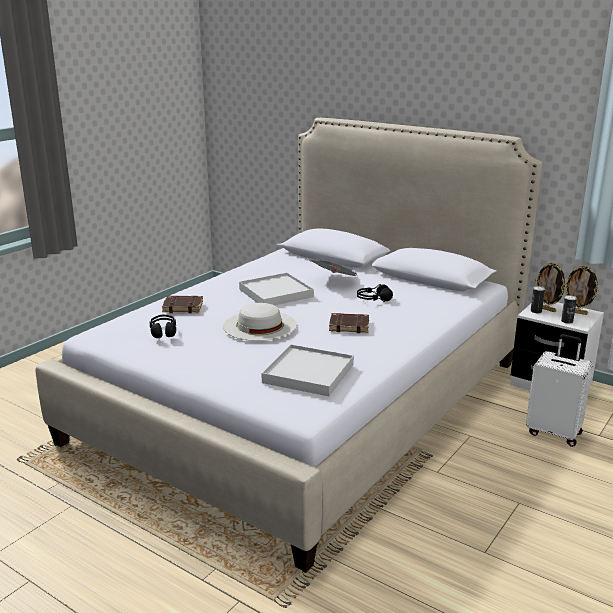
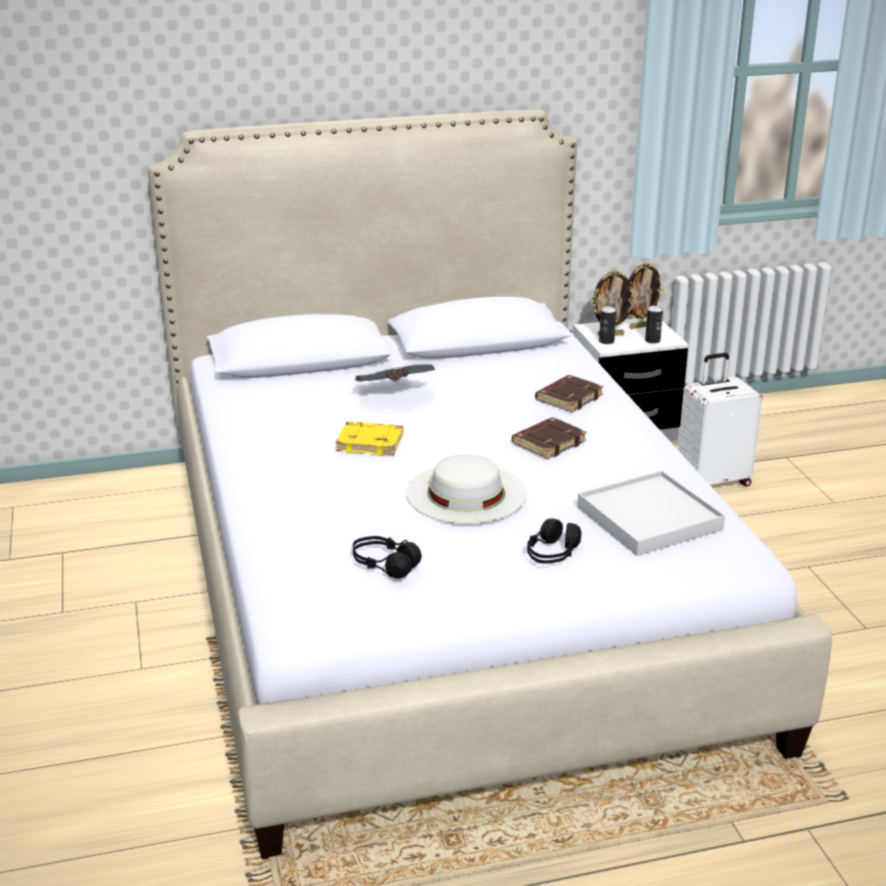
camera: 50 degrees left, 5 degrees up
brown book [162,296,203,313] -> brown book moved to [535,375,604,412]
white tray [239,273,314,305] -> yellow book [336,421,404,456]
black headphones [357,284,393,302] -> black headphones moved to [527,518,581,564]

